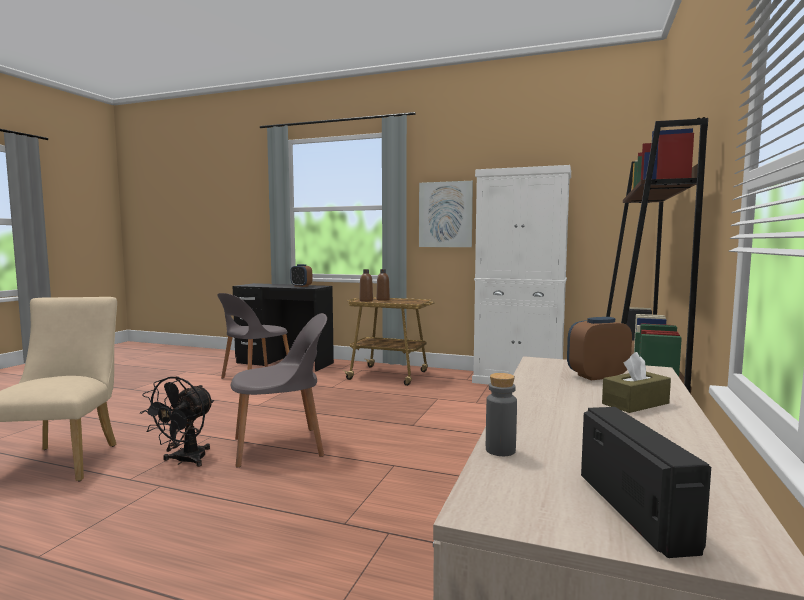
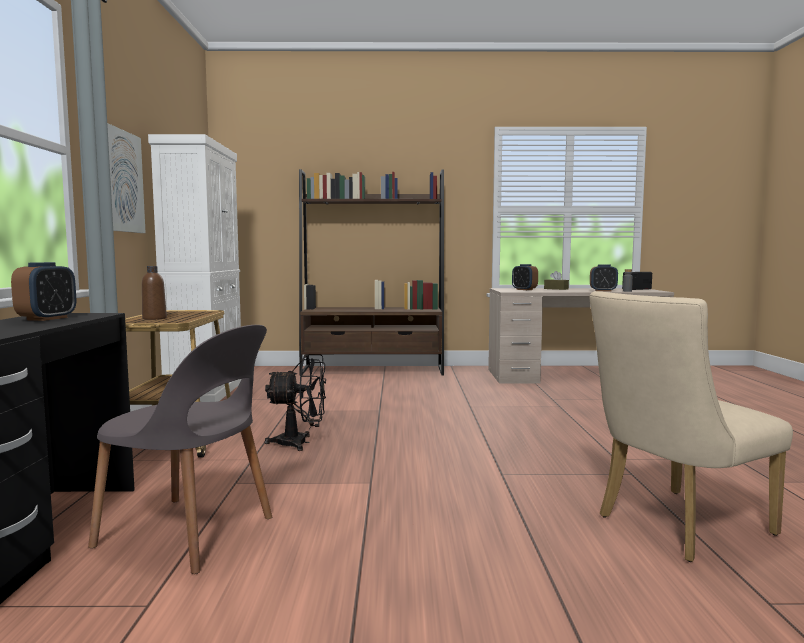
camera: 110 degrees left, 0 degrees up
black fan [140,376,214,467] -> black fan moved to [265,354,326,451]
grey chair [231,313,327,467] -> none
brown bottle [359,269,373,302] -> none
none -> alarm clock [590,264,618,291]

